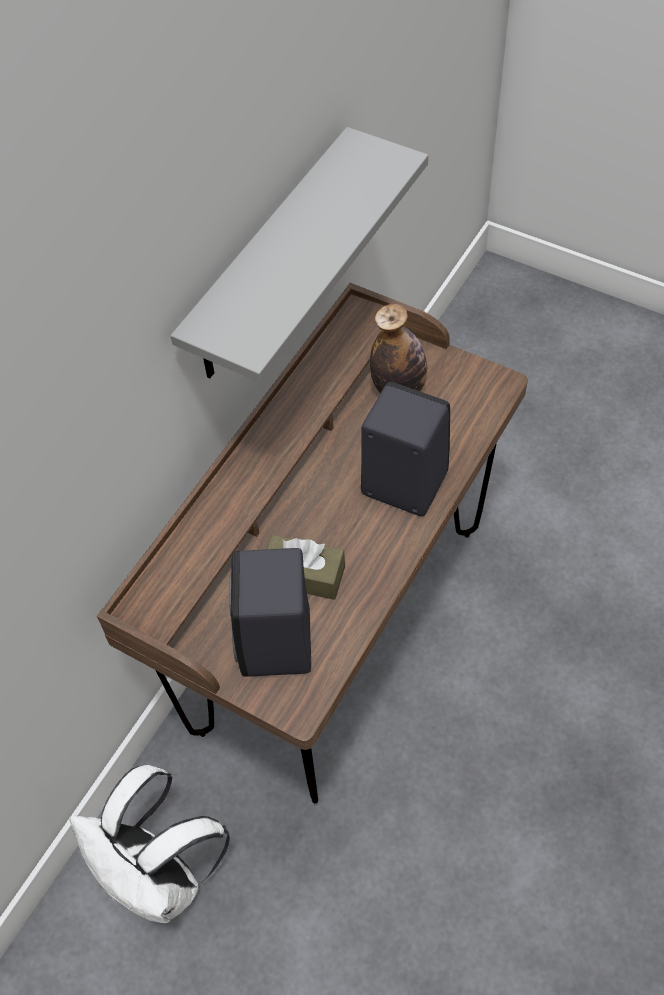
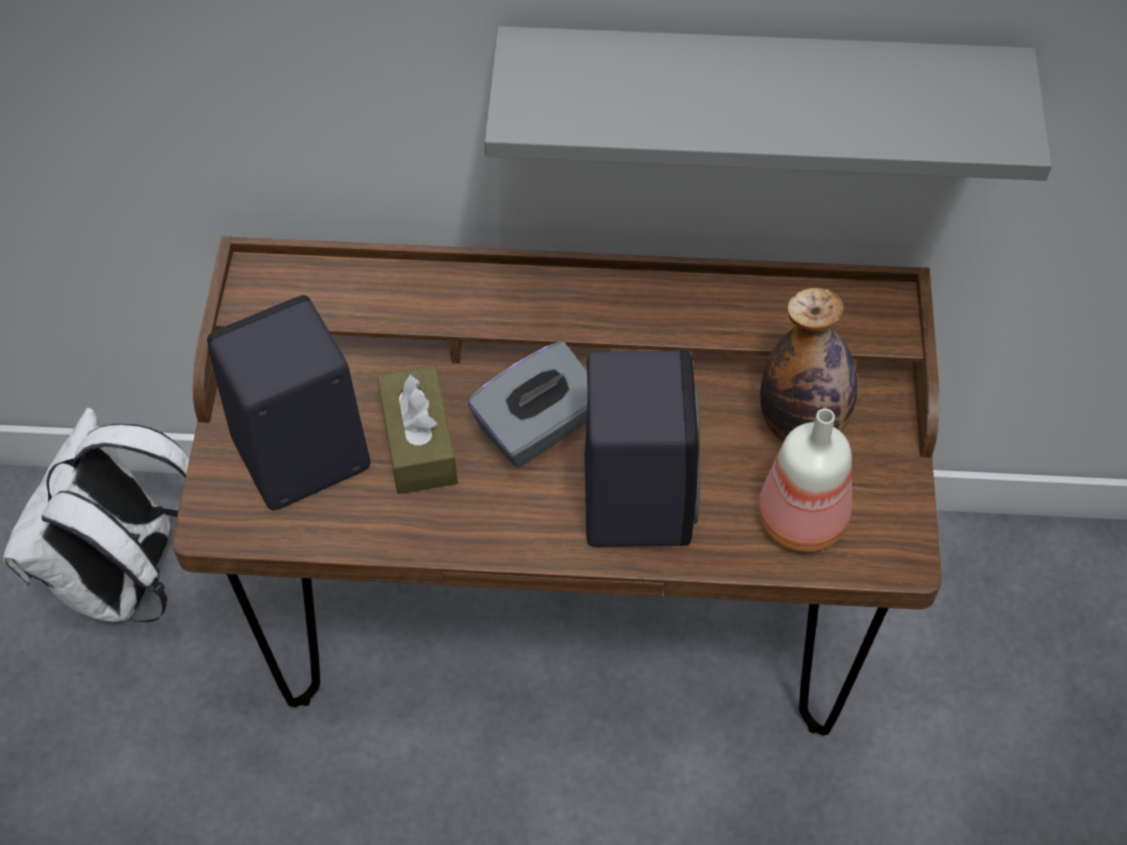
camera: 60 degrees right, 0 degrees up
none -> grey tissue box [468,341,587,467]
none -> bottle [758,409,852,552]

